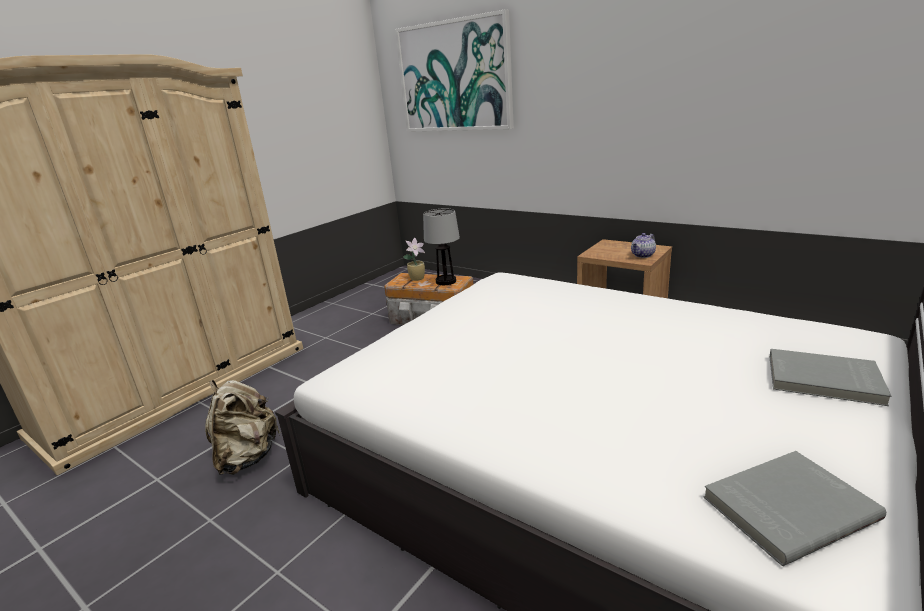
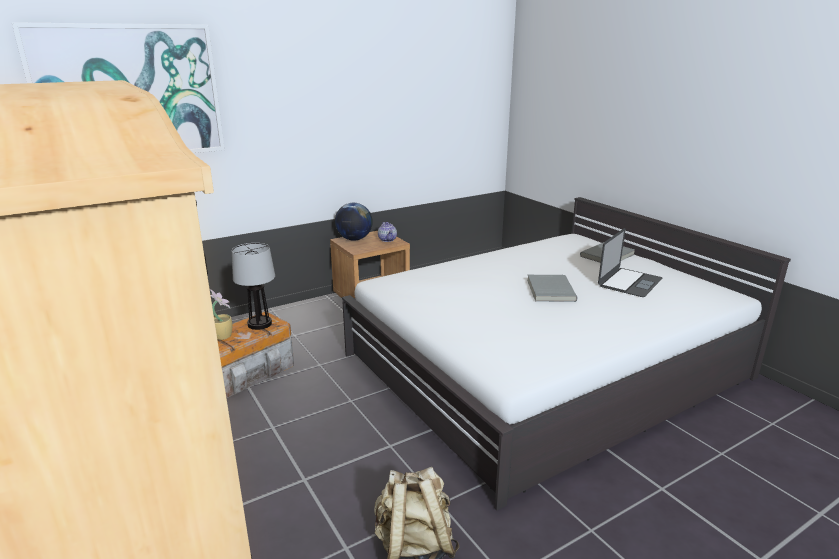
camera: 70 degrees left, 0 degrees up
grey book [704,451,886,566] -> grey book moved to [527,275,577,302]
none -> globe [335,203,373,241]
none -> laptop [598,228,662,297]

